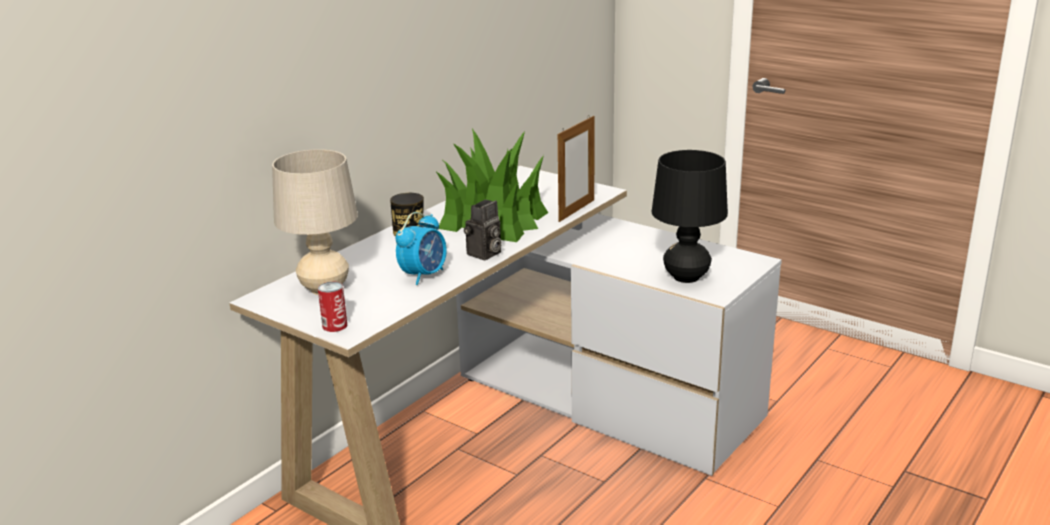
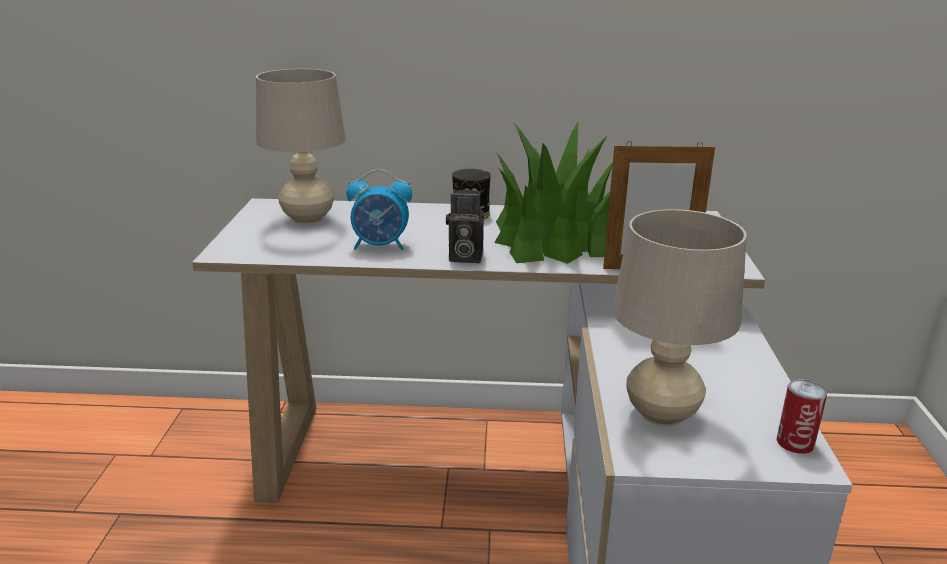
camera: 55 degrees right, 0 degrees up
can [318,282,347,332] -> can moved to [777,379,827,454]
black table lamp [652,150,728,283] -> beige table lamp [612,209,747,426]

